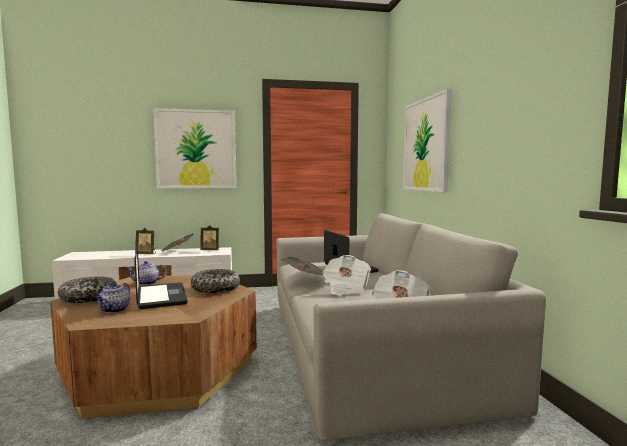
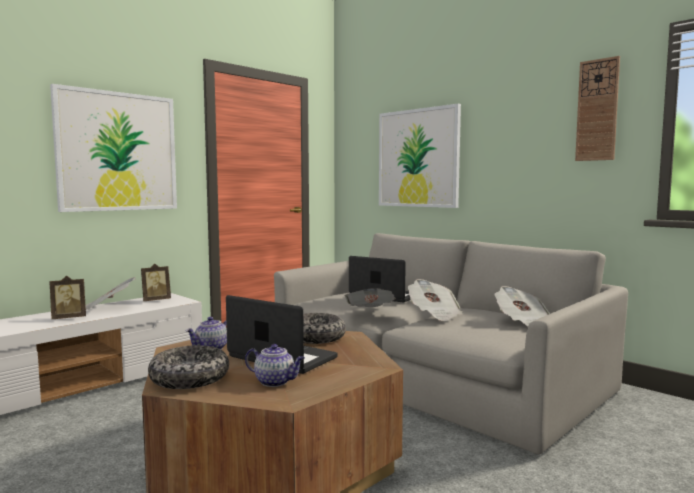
camera: 35 degrees left, 0 degrees up
teapot [96,282,130,313] -> teapot turned 45 degrees counterclockwise [245,344,305,387]
none -> wall clock [575,56,620,161]

